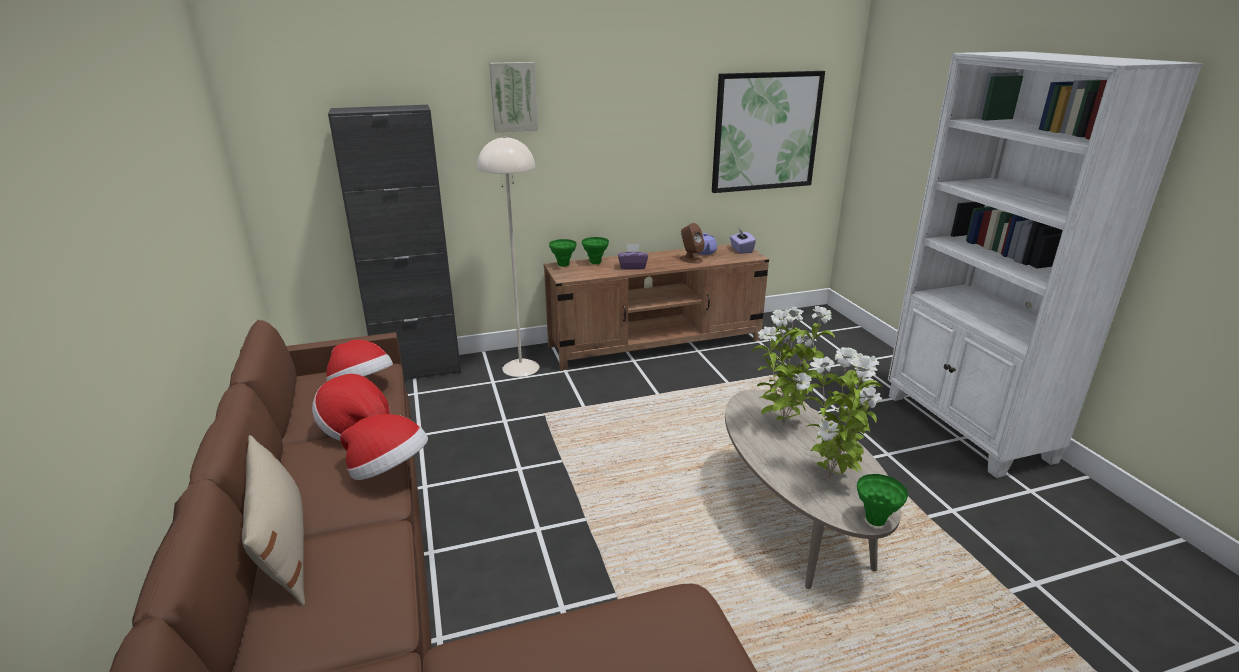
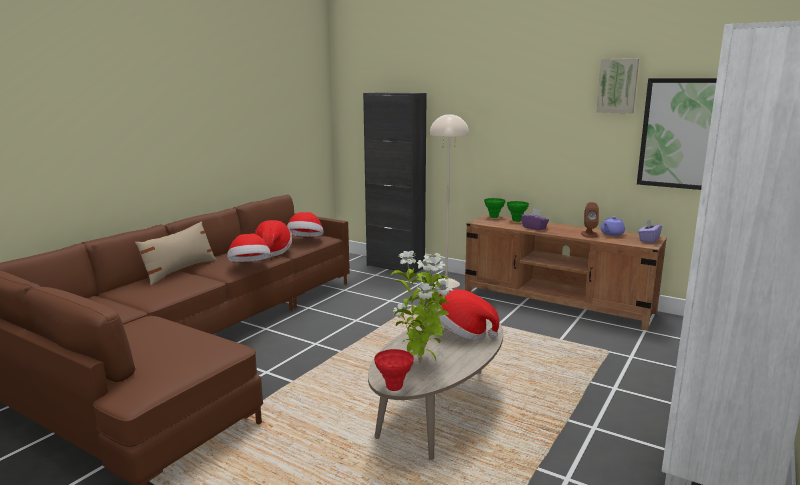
camera: 50 degrees right, 10 degrees down
picture [489,62,538,133] -> picture moved to [596,59,639,113]
potted plant [752,306,835,426] -> hat [431,289,499,341]
green vase [857,474,908,526] -> red vase [374,349,414,391]

